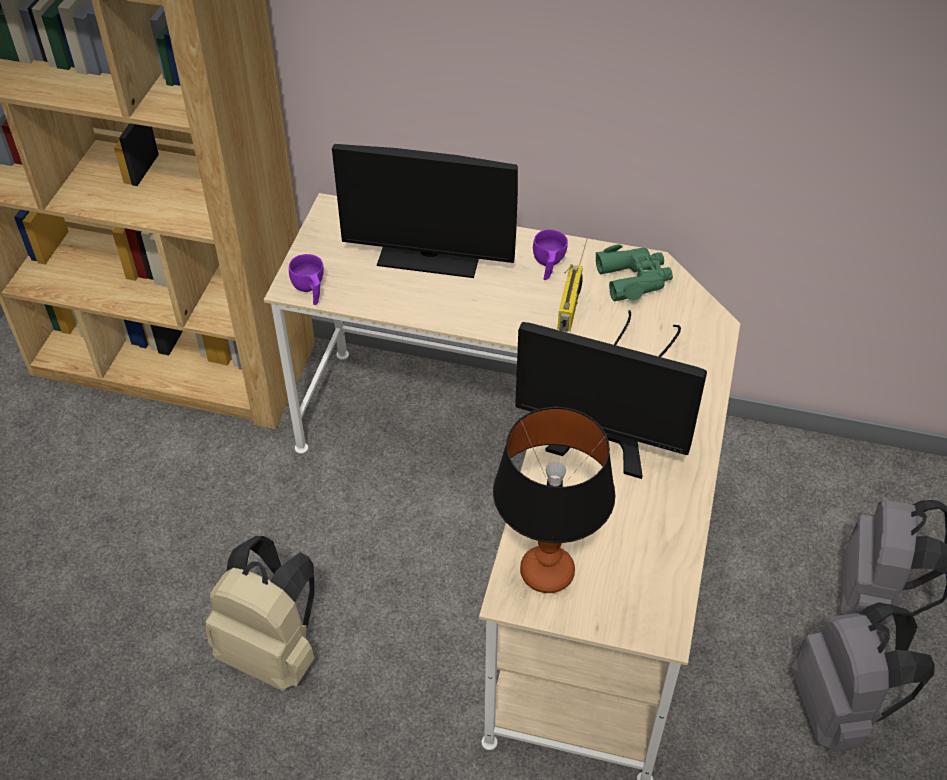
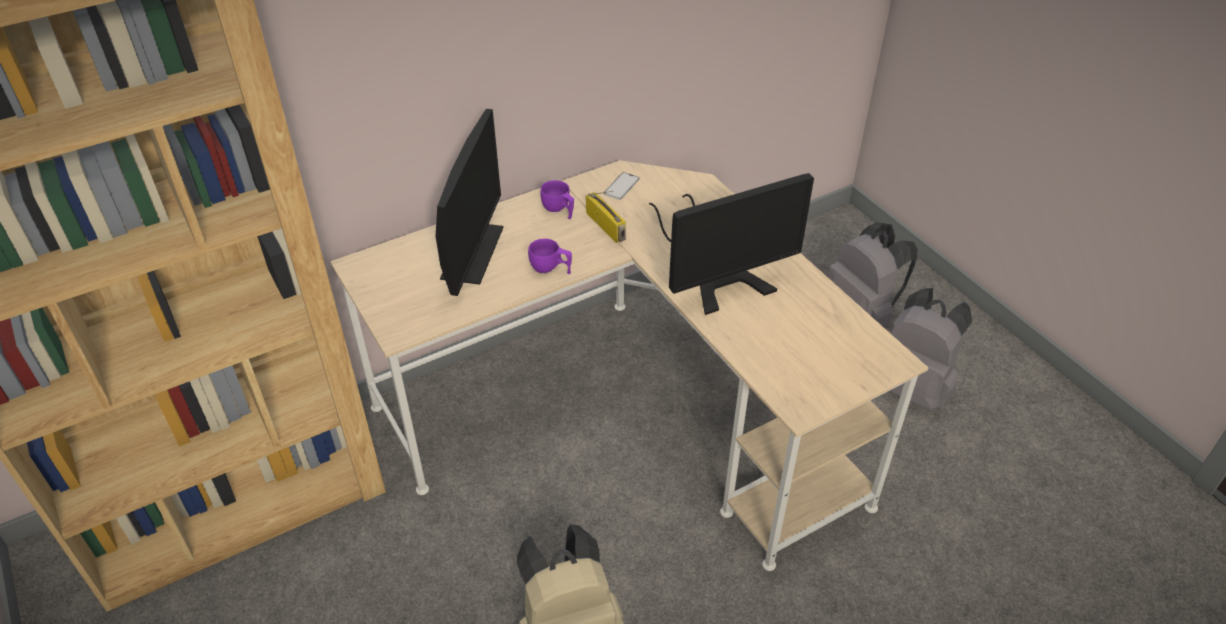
camera: 45 degrees left, 5 degrees down
purple cup [289,254,324,305] -> purple cup moved to [528,239,572,274]
monitor [332,144,518,278] -> monitor turned 45 degrees counterclockwise [436,109,504,296]
table lamp [493,407,615,593] -> none
green binoculars [596,244,673,301] -> phone [604,172,640,200]

